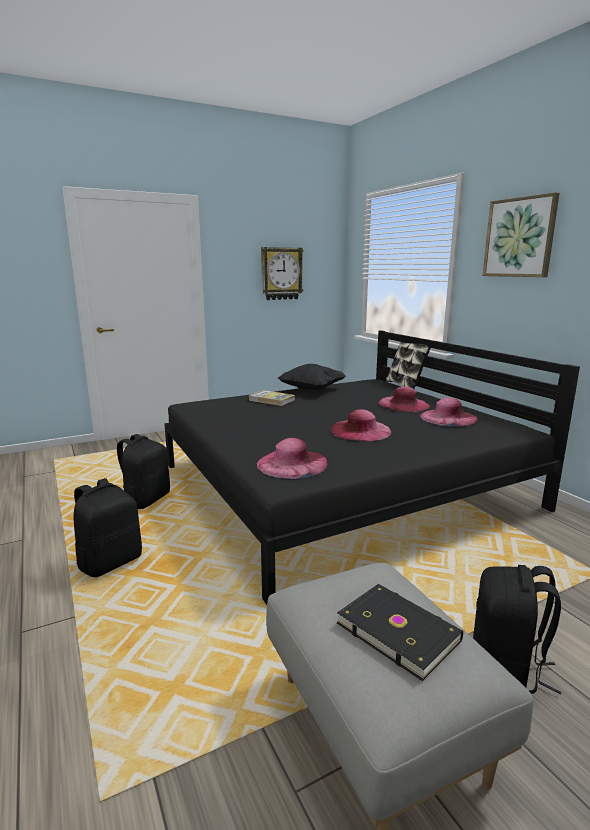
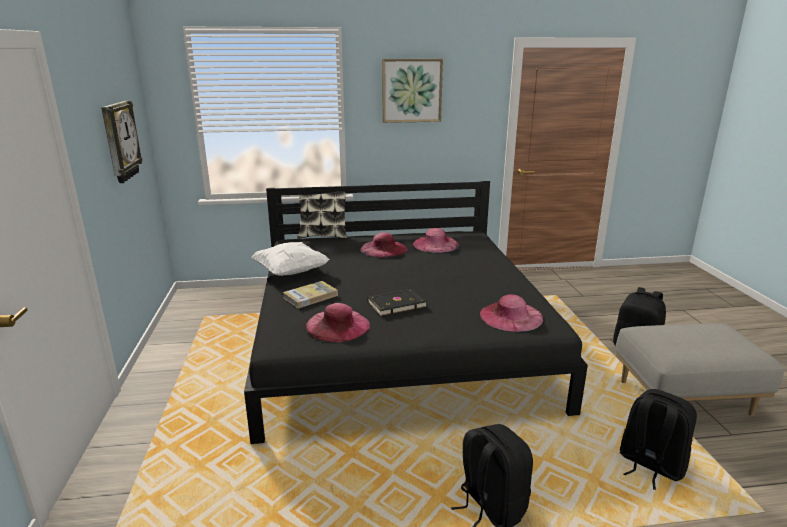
camera: 70 degrees left, 5 degrees up
black backpack [117,434,170,509] -> black backpack moved to [620,389,697,490]
black pillow [278,364,346,390] -> white pillow [252,242,330,276]
pink hat [330,409,391,441] -> pink hat moved to [306,303,370,342]
black book [337,584,463,681] -> black book moved to [367,289,427,317]

